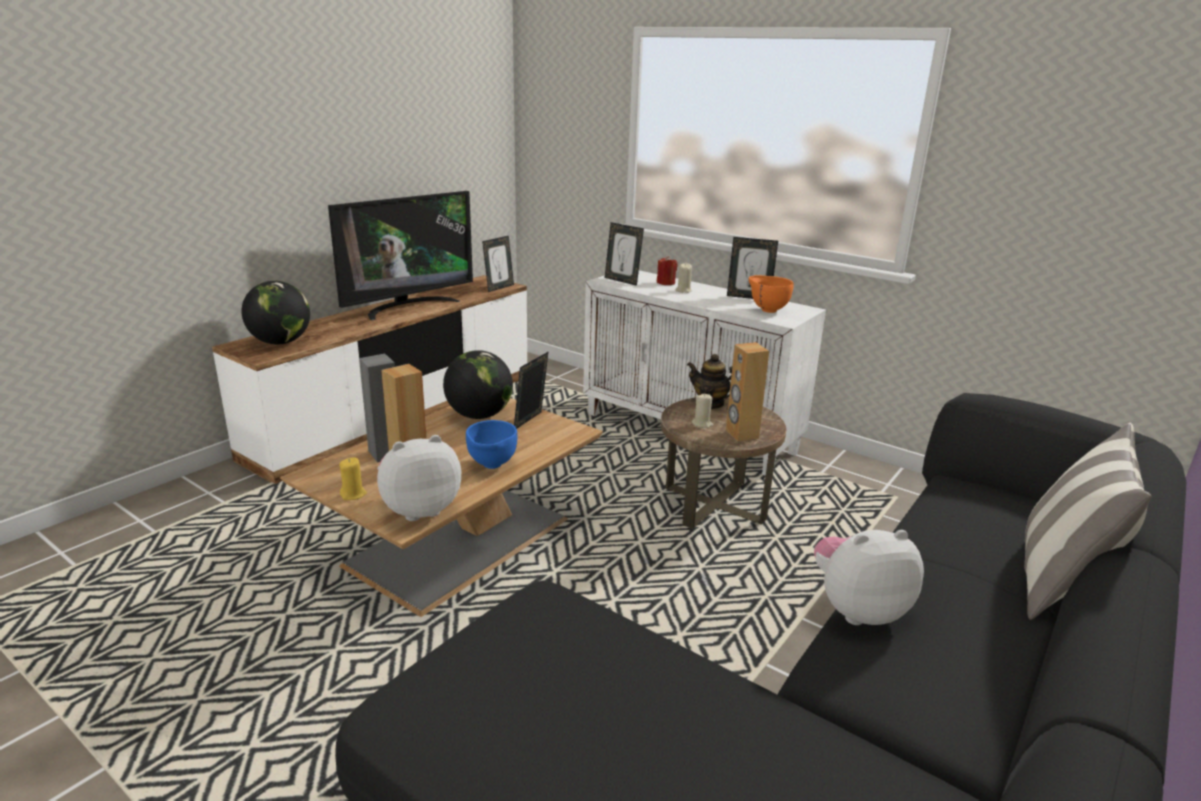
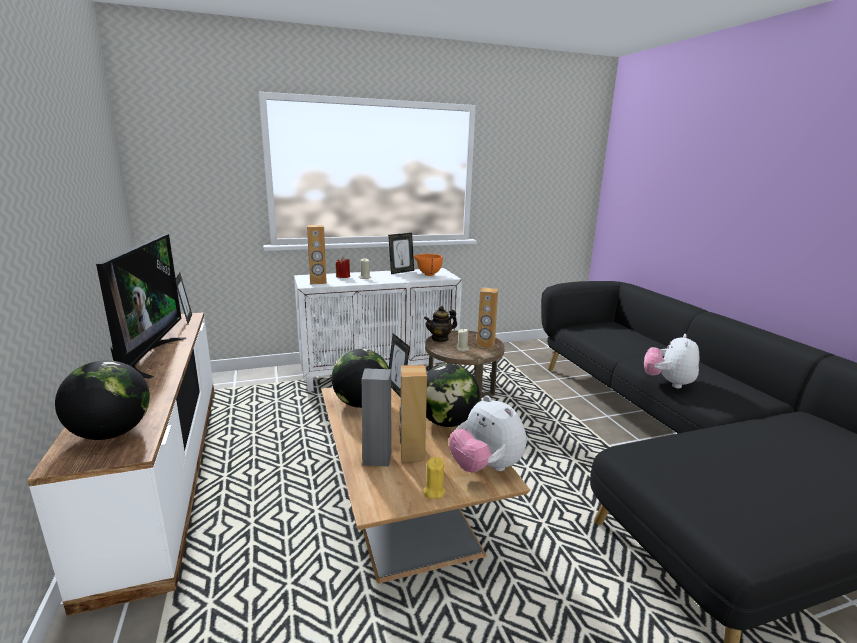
camera: 55 degrees left, 5 degrees down
plush toy [377,435,461,521] -> plush toy turned 45 degrees counterclockwise [449,395,526,472]
blue bowl [466,420,518,469] -> globe [426,364,480,427]
picture frame [605,222,644,286] -> brown speaker [307,225,327,284]
pillow [1024,423,1151,620] -> none

